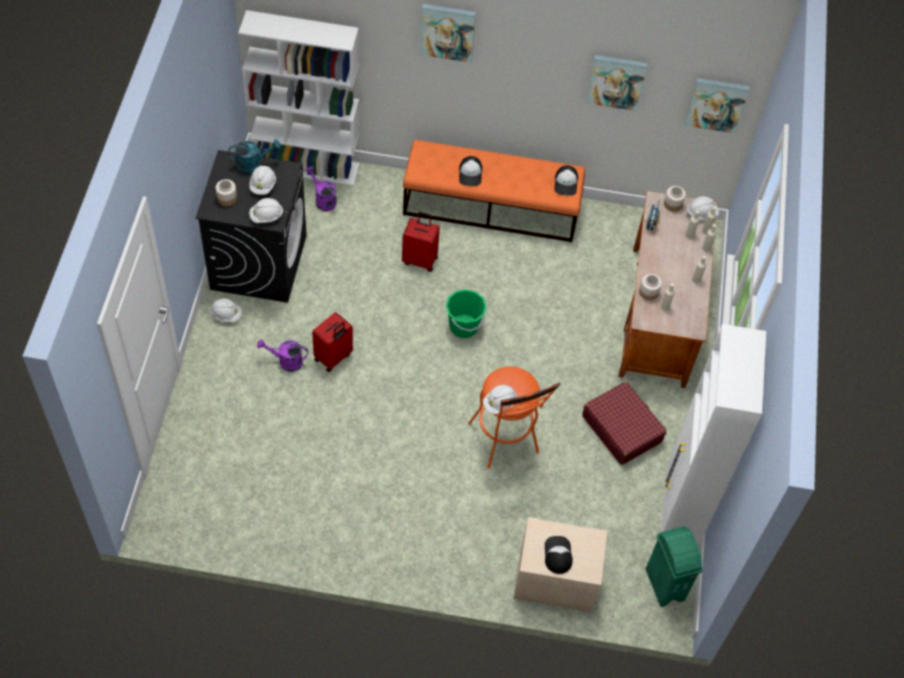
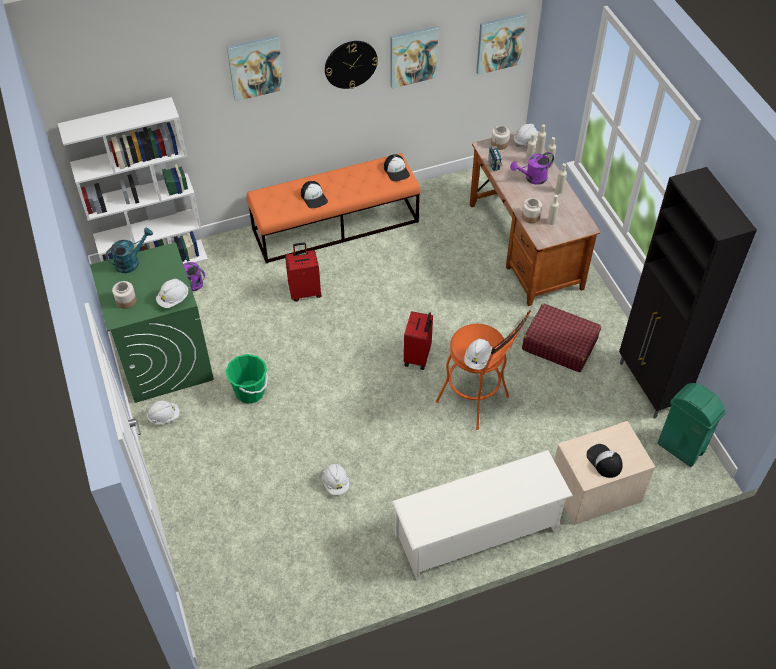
camera: 25 degrees left, 5 degrees down
black washing machine [195,150,307,303] -> green washing machine [90,243,214,403]
white hard hat [249,165,276,195] -> white hard hat moved to [322,464,349,495]
purple watering can [257,339,308,372] -> purple watering can moved to [510,152,554,185]
red suitcase [312,312,353,372] -> red suitcase moved to [404,311,433,370]
green bucket [446,289,487,338] -> green bucket moved to [226,354,268,404]
white cabinet [661,324,766,545] -> black cabinet [619,167,757,419]
none -> wall clock [325,41,378,89]
none -> white shoe rack [392,450,573,581]

